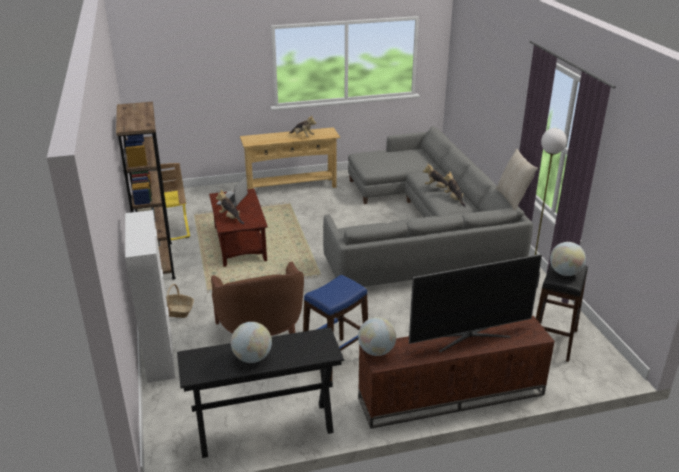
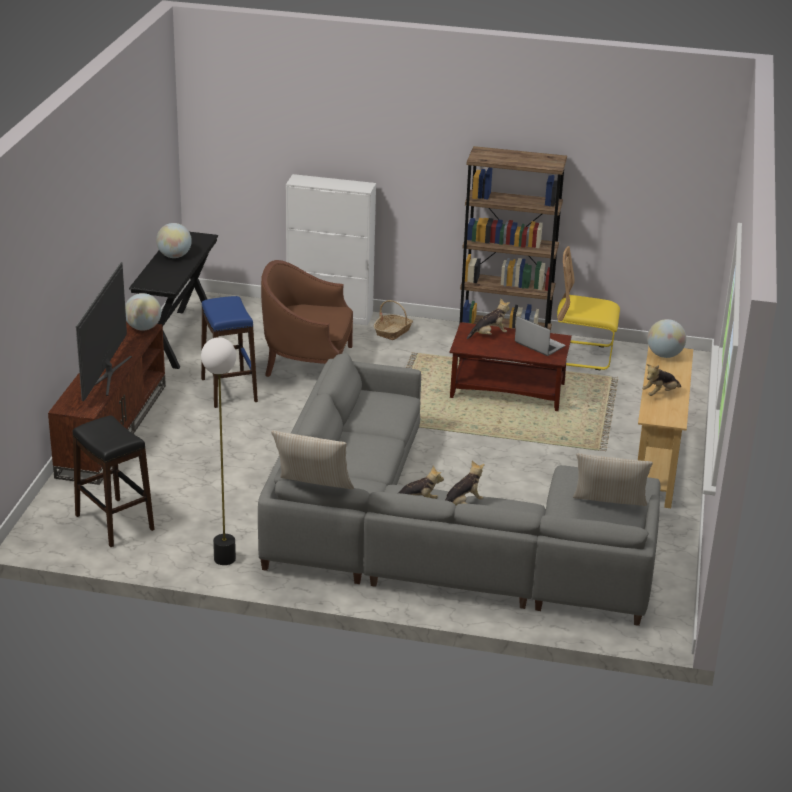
camera: 115 degrees right, 0 degrees up
globe [550,242,586,276] -> globe moved to [647,319,686,358]
none -> beige pillow [573,453,653,506]

